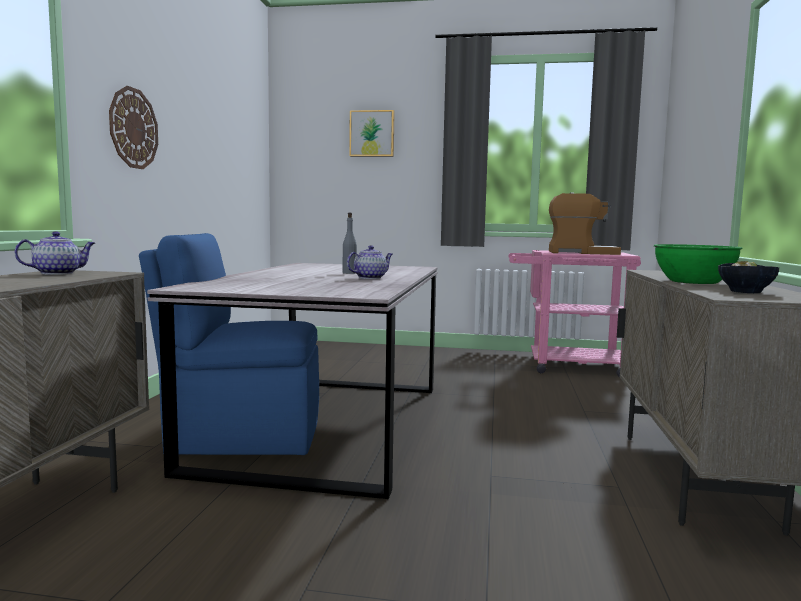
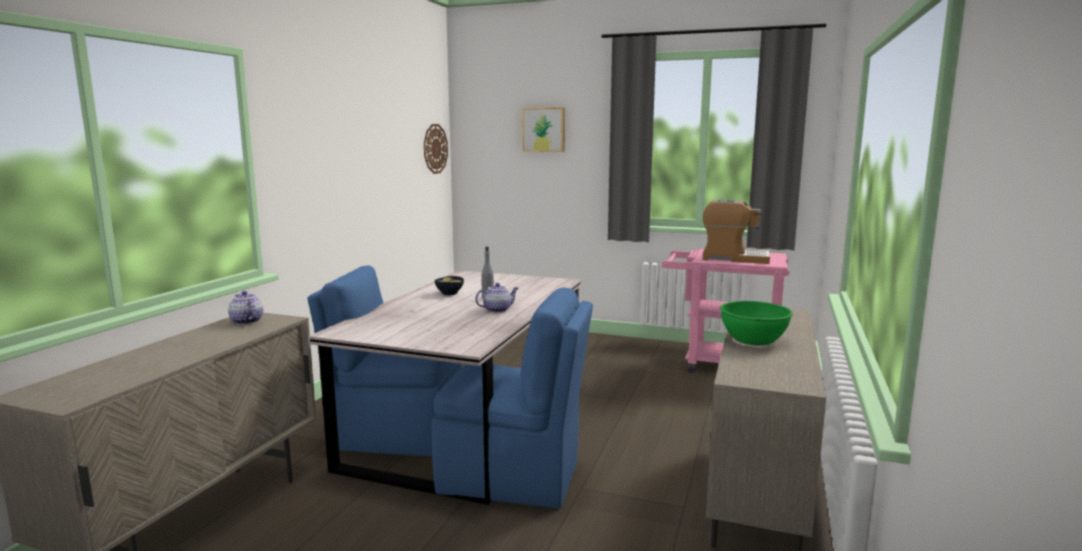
camera: 10 degrees right, 5 degrees up
teapot [14,231,95,275] -> teapot turned 105 degrees counterclockwise [228,291,263,325]
wall clock [109,86,158,169] -> wall clock moved to [424,124,448,174]
bowl [718,261,779,293] -> bowl moved to [435,276,464,295]
none -> blue chair [432,287,593,509]

